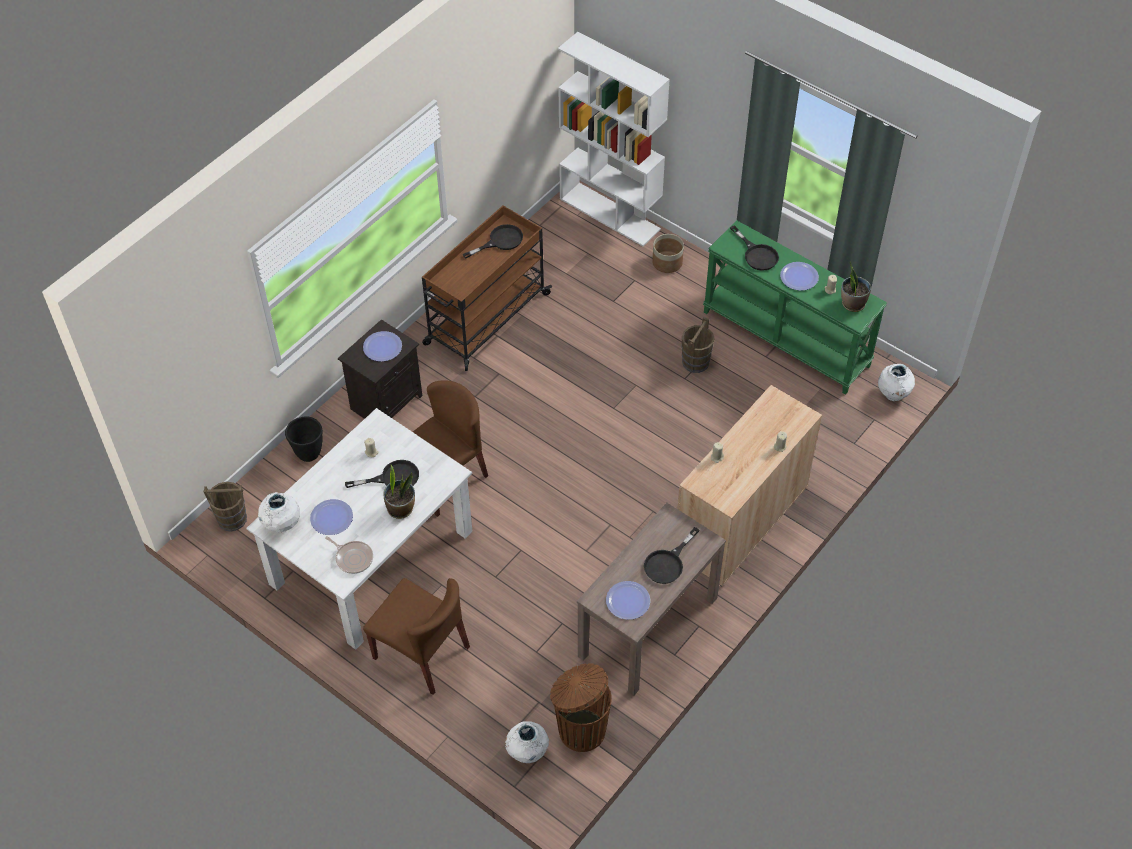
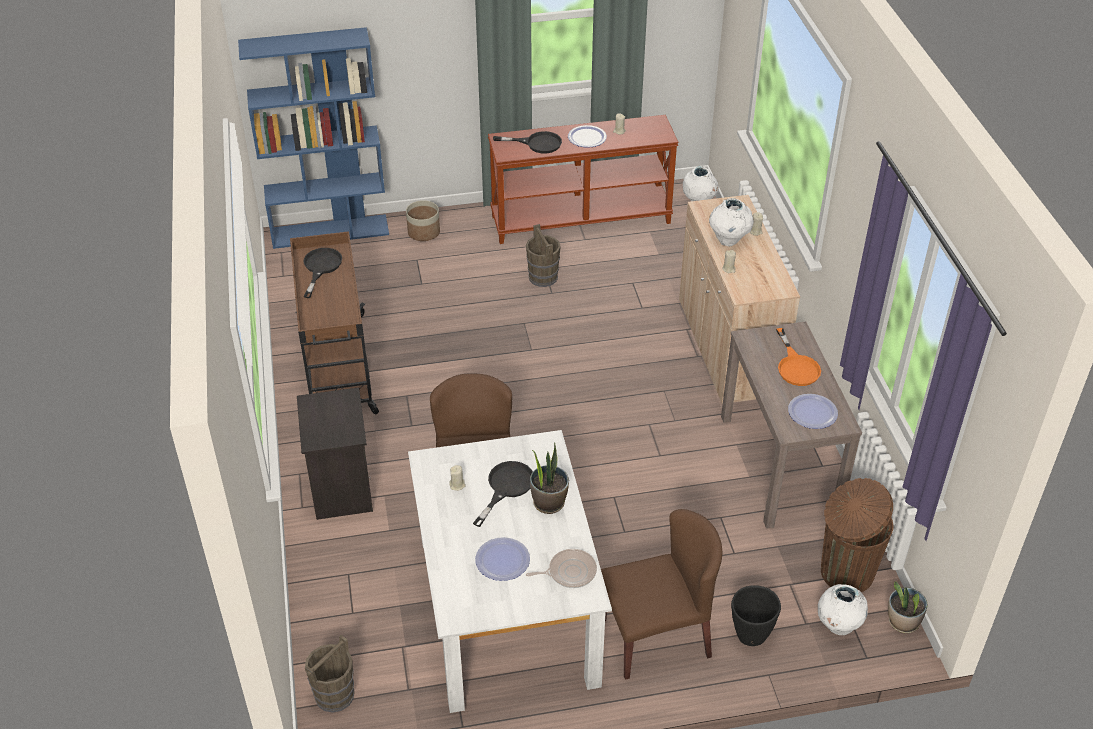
camera: 50 degrees left, 10 degrees down
white vase [258,492,300,532] -> white vase moved to [709,198,754,246]
black planter [285,416,323,462] -> black planter moved to [731,585,781,646]
plate [363,331,402,362] -> none
white bookcase [558,32,670,246] -> blue bookcase [238,27,389,249]
black frying pan [644,527,699,584] -> orange frying pan [776,328,821,386]
green console table [703,220,887,395] -> brown console table [488,115,679,244]
potted plant [841,262,871,312] -> potted plant moved to [888,581,927,633]

